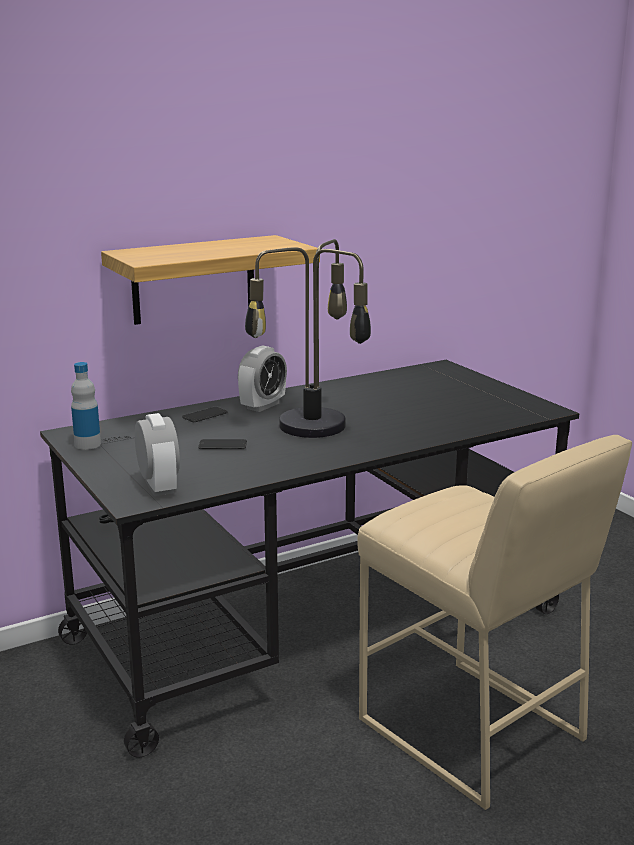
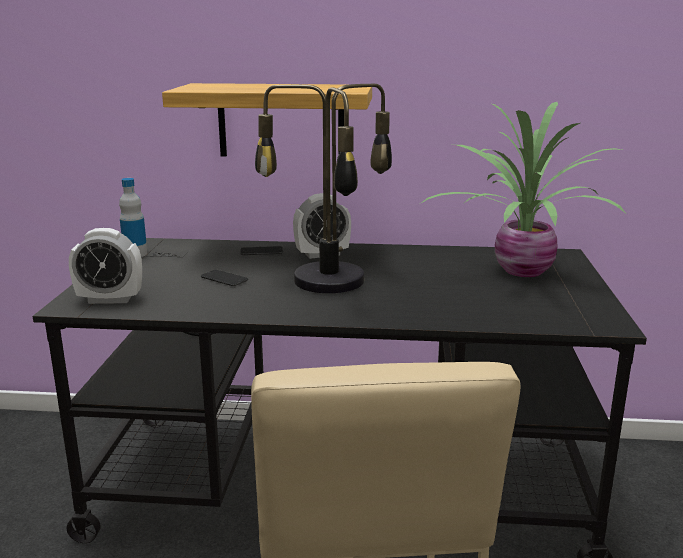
camera: 35 degrees right, 0 degrees up
alarm clock [135,413,180,496] -> alarm clock turned 75 degrees clockwise [69,228,142,304]
none -> potted plant [420,102,625,277]

